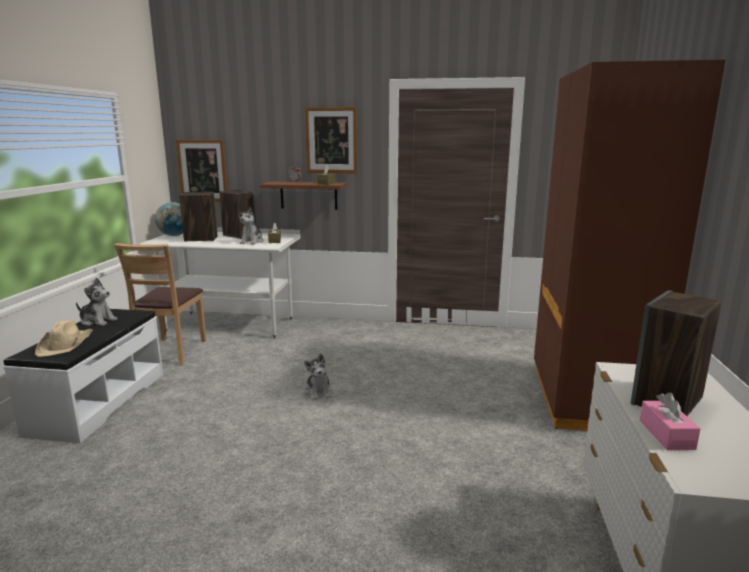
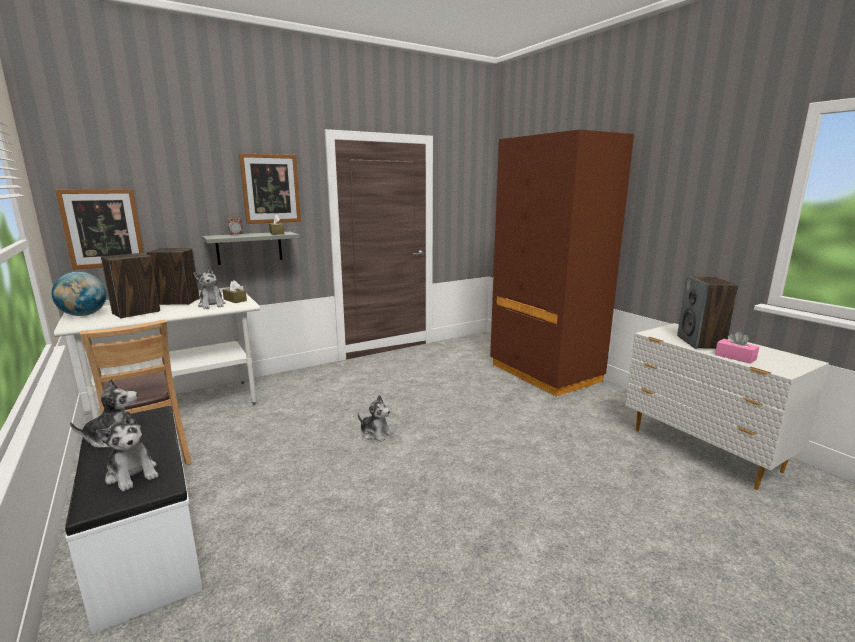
camera: 40 degrees left, 0 degrees up
beige hat [35,320,94,357] -> plush toy [96,411,158,491]
brown shelf [260,182,347,210] -> grey shelf [202,232,299,265]

